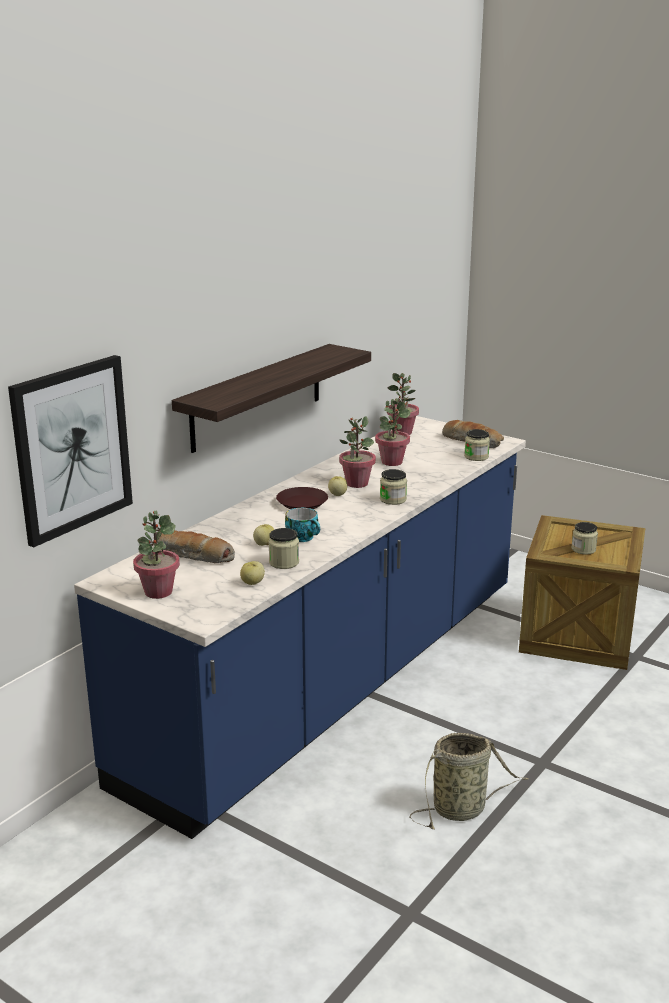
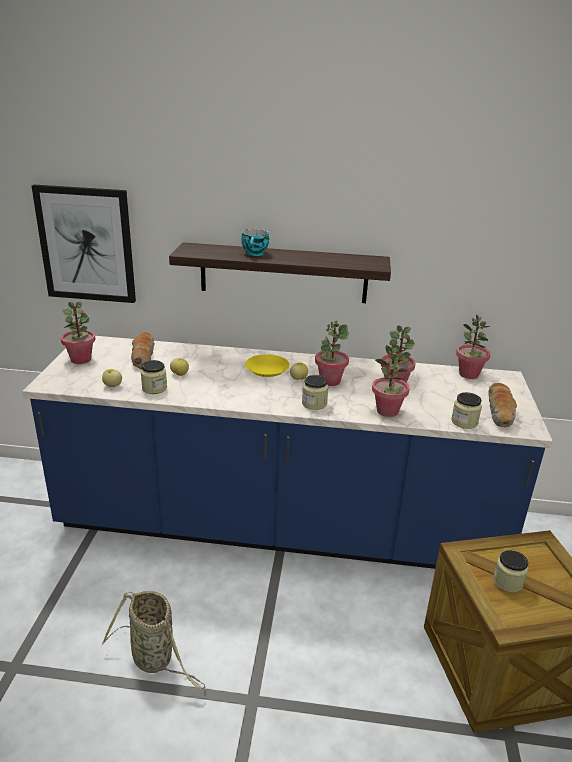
camera: 60 degrees right, 5 degrees up
brown plate [276,487,328,509] -> yellow plate [245,354,290,377]
cup [285,508,320,542] -> cup moved to [241,229,269,256]
none -> potted plant [372,345,409,417]

